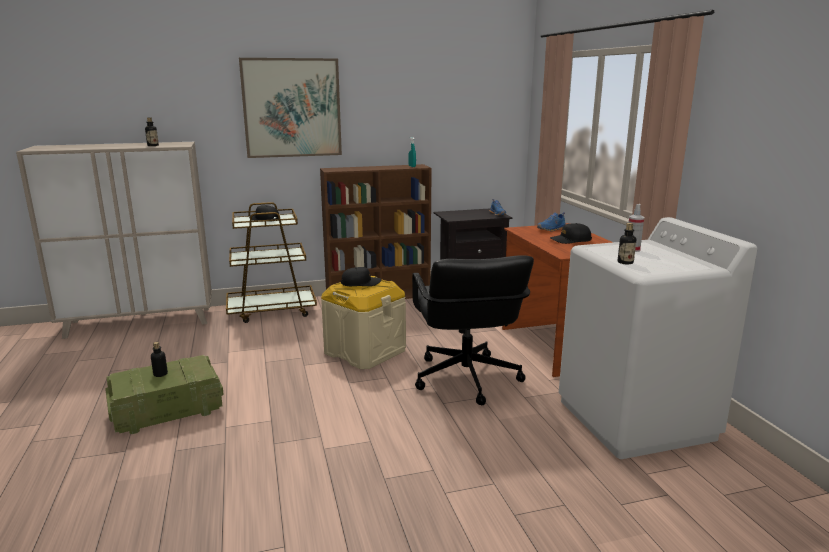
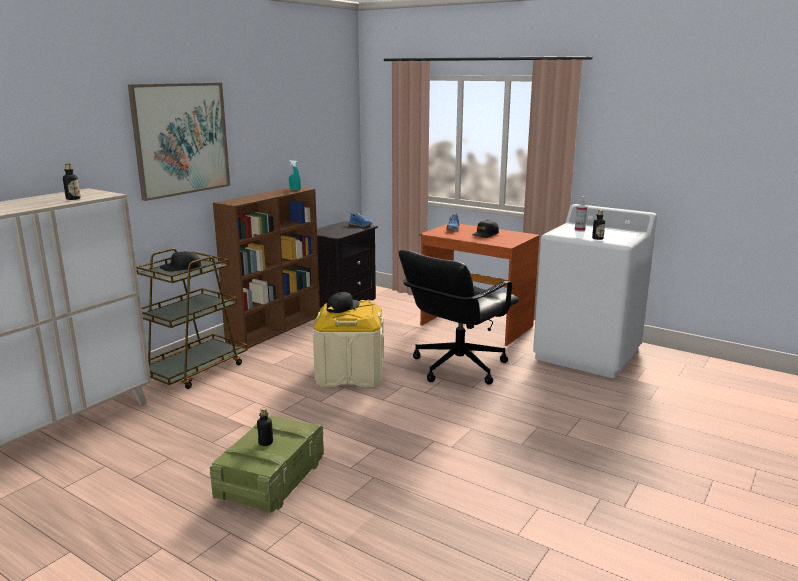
camera: 40 degrees left, 0 degrees up
black office chair [412,255,534,405] -> black office chair turned 90 degrees clockwise [399,250,519,385]

